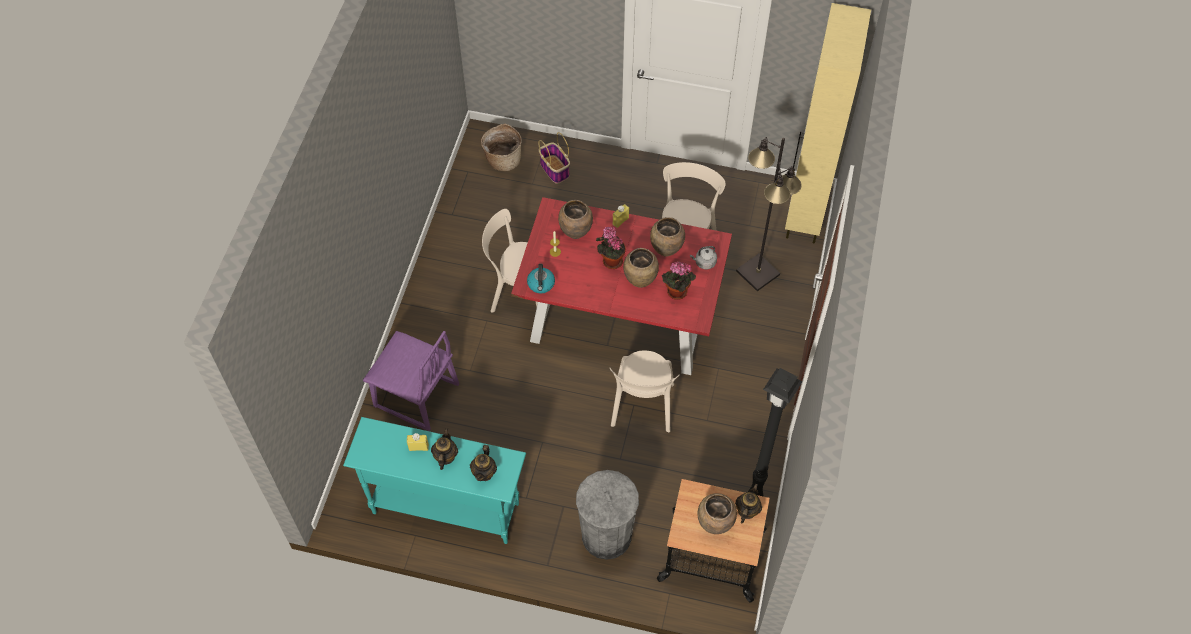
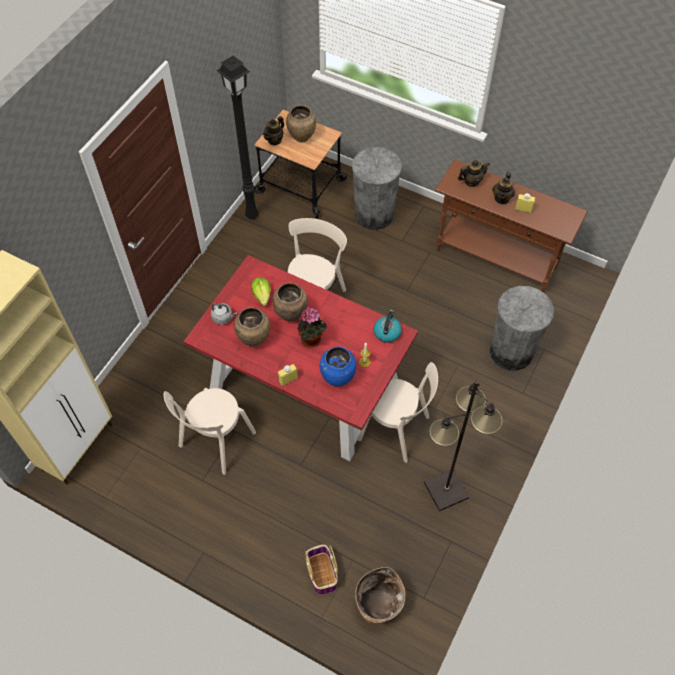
camera: 165 degrees left, 0 degrees up
turquoise console table [343,417,526,544] -> brown console table [435,160,588,293]
purple chair [363,331,459,431] -> grey trash can [490,286,554,371]
teapot [470,445,497,481] -> teapot turned 45 degrees clockwise [458,160,490,187]
brown vase [558,200,593,239] -> blue vase [320,346,356,386]
potted plant [662,262,696,300] -> lettuce [251,277,271,306]
black floor lamp [736,137,802,291] -> black floor lamp moved to [424,381,503,511]

